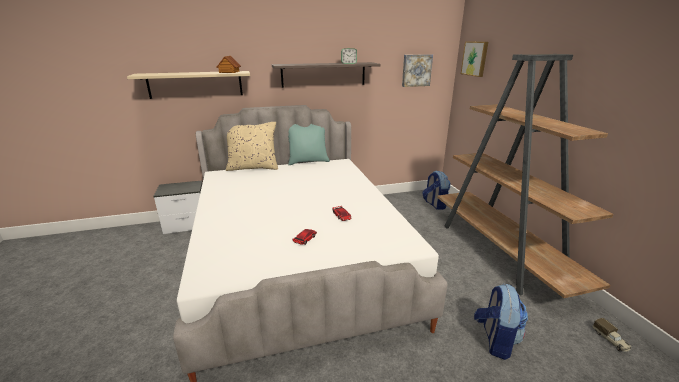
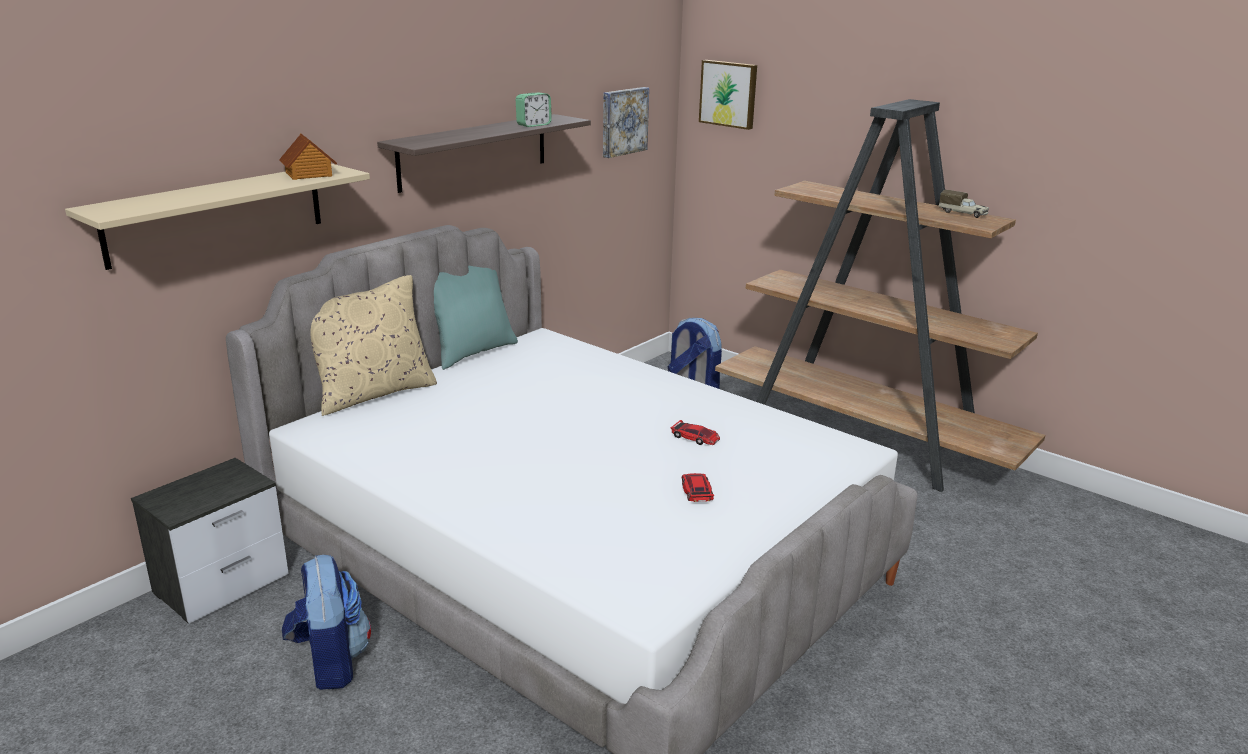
camera: 35 degrees left, 0 degrees up
backpack [474,283,528,360] -> backpack moved to [282,555,371,690]
toy truck [593,318,632,352] -> toy truck moved to [939,190,989,218]

